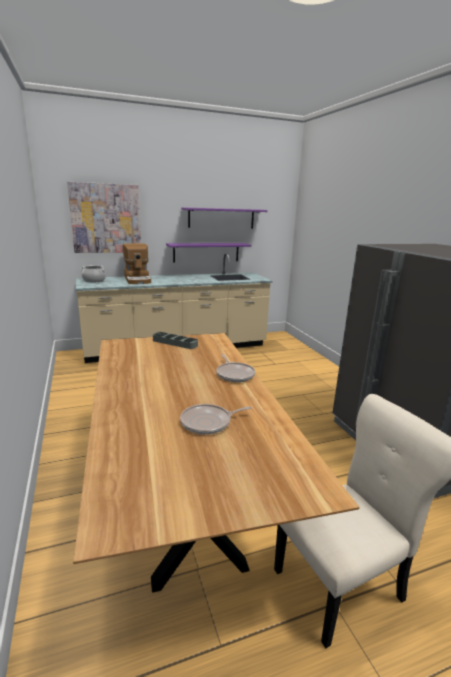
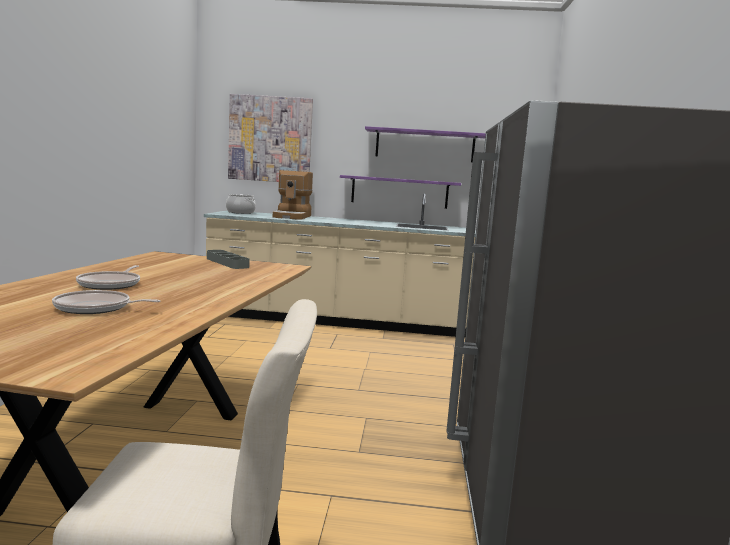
camera: 25 degrees right, 10 degrees down
frying pan [216,354,256,382] -> frying pan moved to [76,265,140,290]

